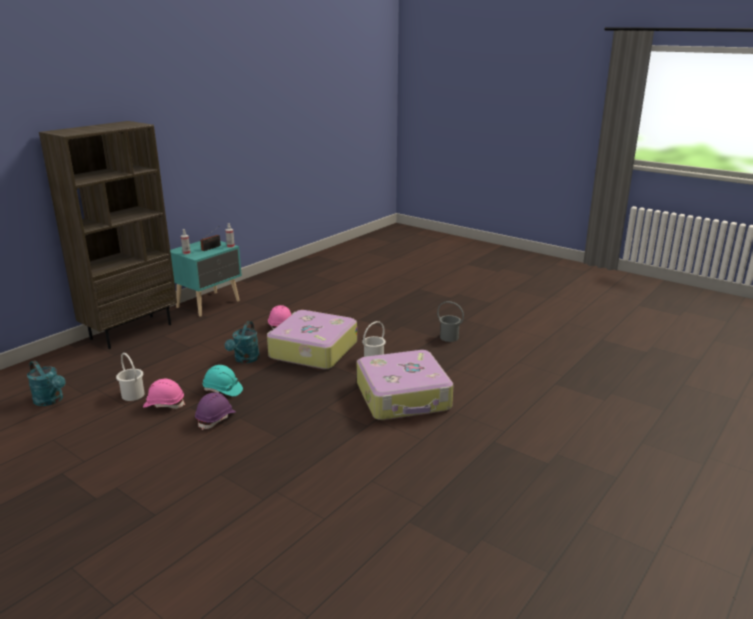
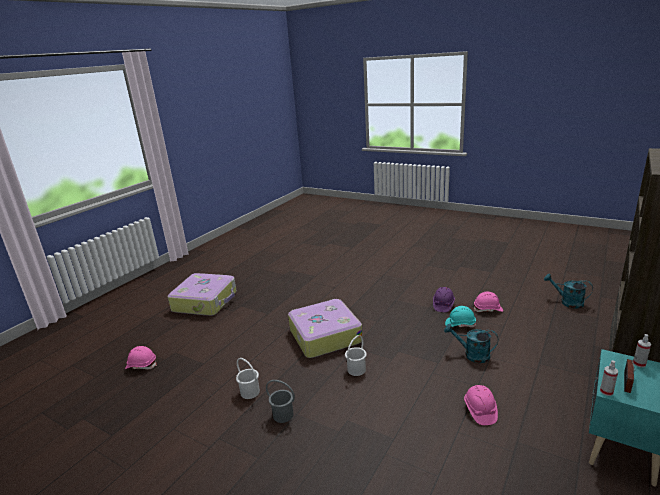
camera: 175 degrees right, 0 degrees up
white bucket [116,353,145,401] -> white bucket moved to [236,358,260,399]
turquoise watering can [225,321,260,363] -> turquoise watering can turned 75 degrees counterclockwise [444,324,498,363]
suitcase [267,310,357,369] -> suitcase moved to [167,273,237,316]
none -> pink hard hat [125,346,157,369]

